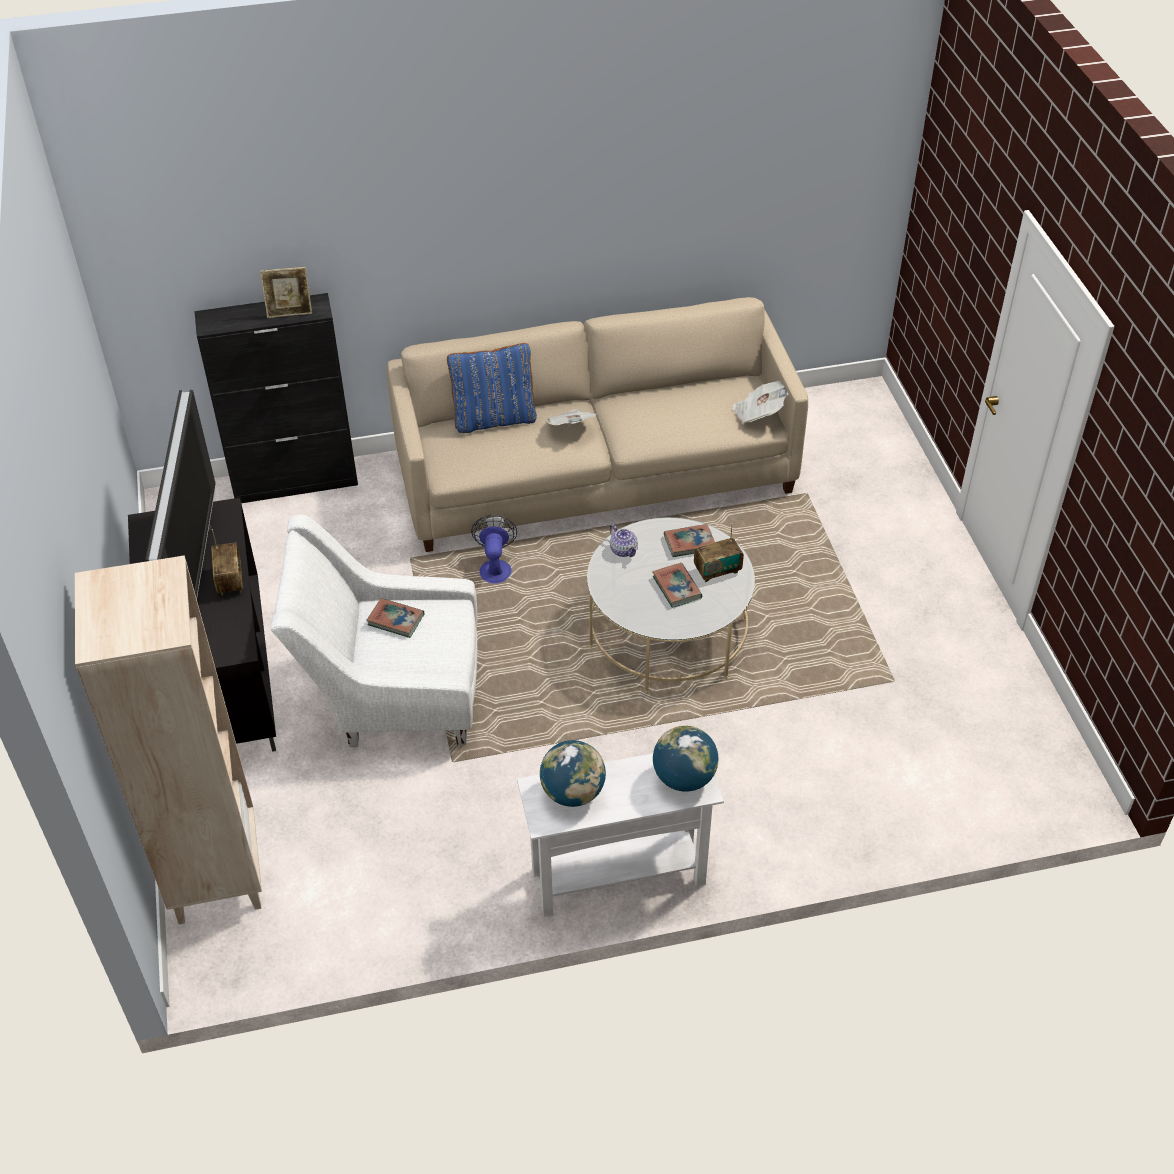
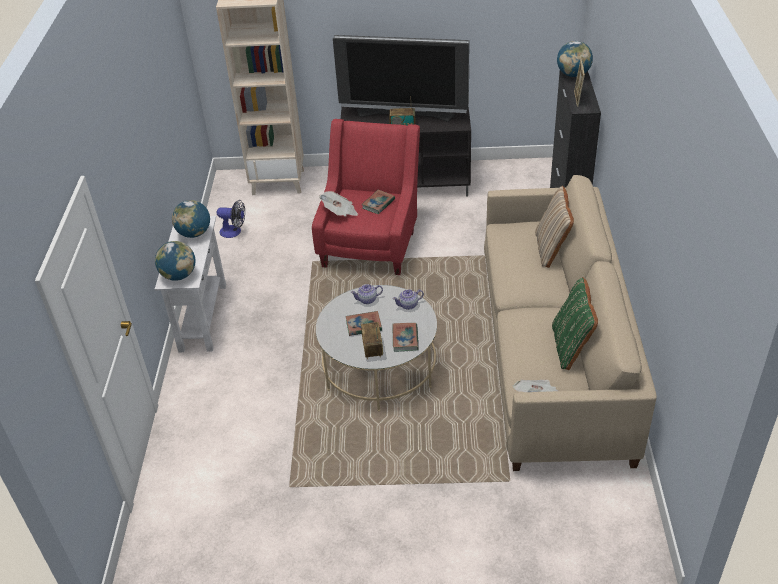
camera: 105 degrees right, 5 degrees down
white armchair [271,515,477,747] -> red armchair [312,119,420,275]
blue pillow [447,343,537,433] -> beige pillow [535,186,574,268]
fan [471,515,517,583] -> fan moved to [217,200,245,238]
newspaper [546,409,596,425] -> newspaper moved to [319,191,358,217]
none -> teapot [350,284,383,304]
none -> green pillow [552,277,598,370]
none -> globe [557,41,593,77]

